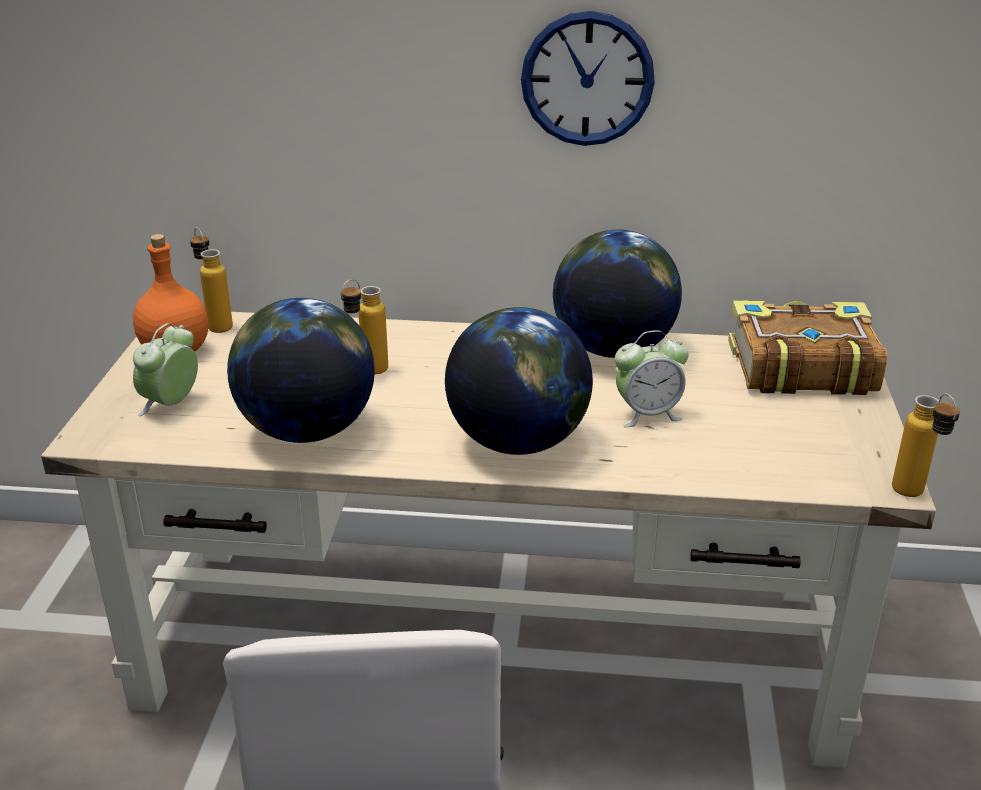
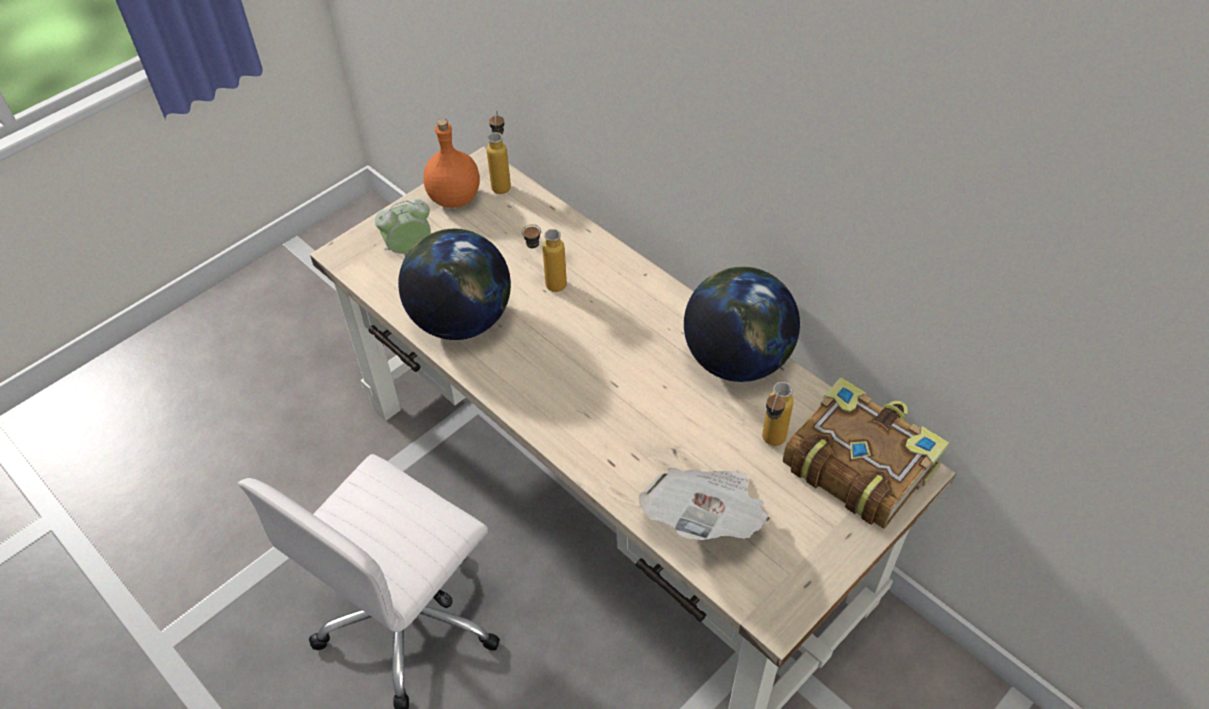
camera: 40 degrees right, 20 degrees up
globe [445,307,593,455] -> none
wall clock [521,11,655,146] -> none
alarm clock [615,330,689,427] -> none
bottle [892,394,960,497] -> bottle moved to [762,382,793,446]
none -> newspaper [638,468,770,540]

